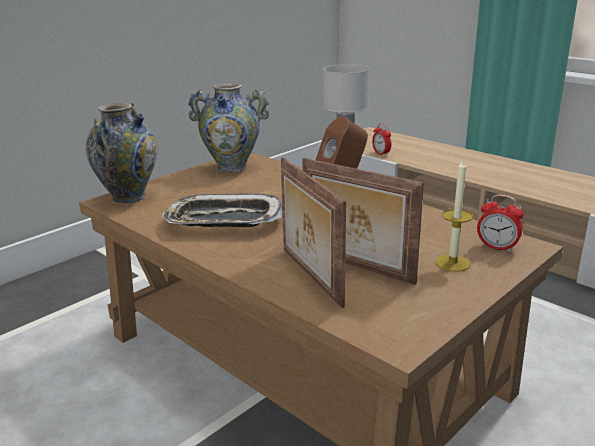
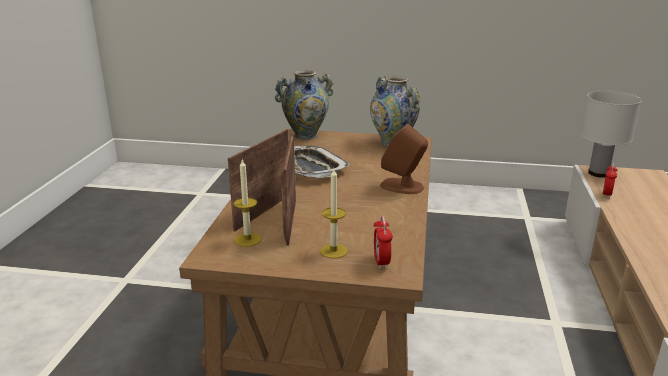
camera: 55 degrees right, 0 degrees up
none -> candle [233,160,261,247]

